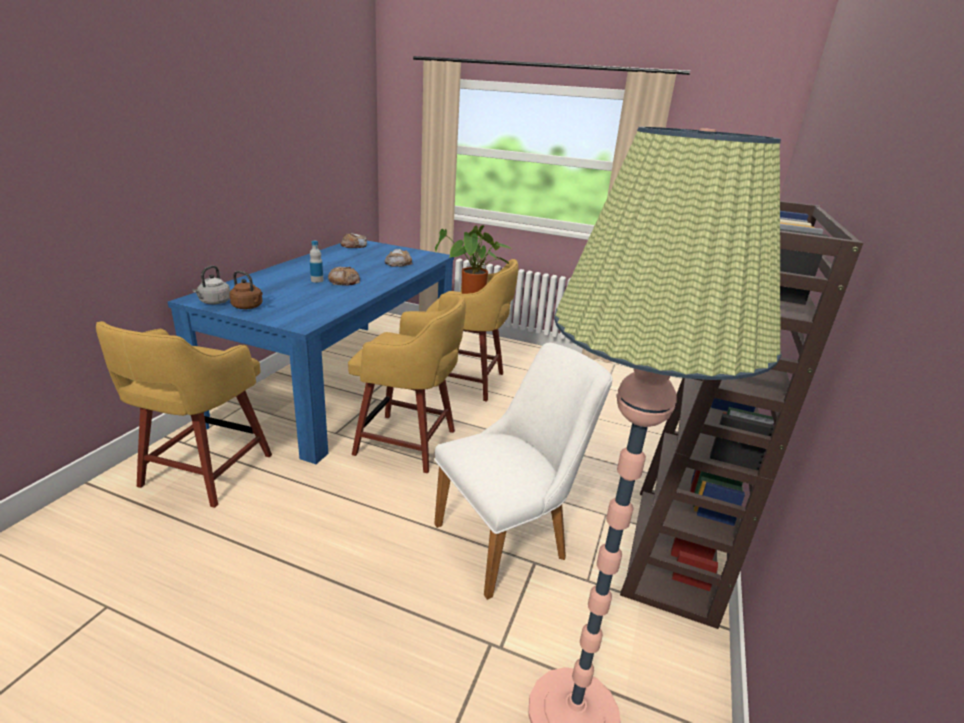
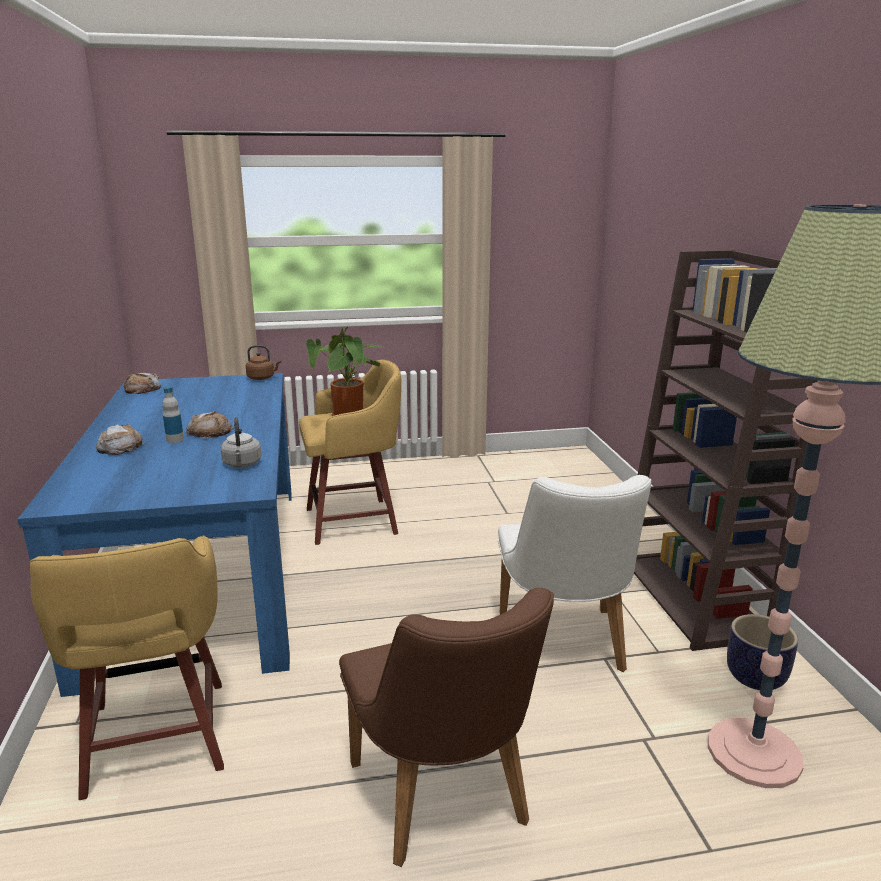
camera: 30 degrees left, 5 degrees down
grey kettle [192,265,230,304] -> grey kettle moved to [221,417,261,468]
brown kettle [230,271,262,309] -> brown kettle moved to [246,345,281,380]
yellow stool [348,295,466,473] -> none
bread [385,249,413,267] -> bread moved to [96,424,145,455]
white chair [434,343,613,600] -> white chair turned 150 degrees clockwise [498,475,652,672]
none -> brown chair [339,588,554,867]
none -> planter [727,614,798,690]

